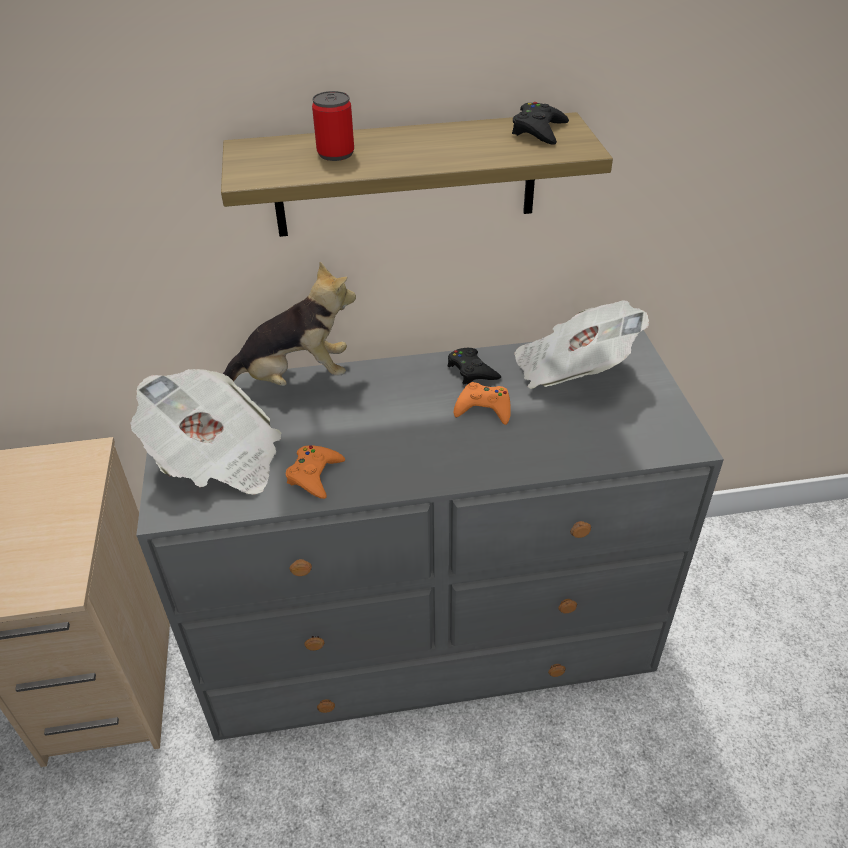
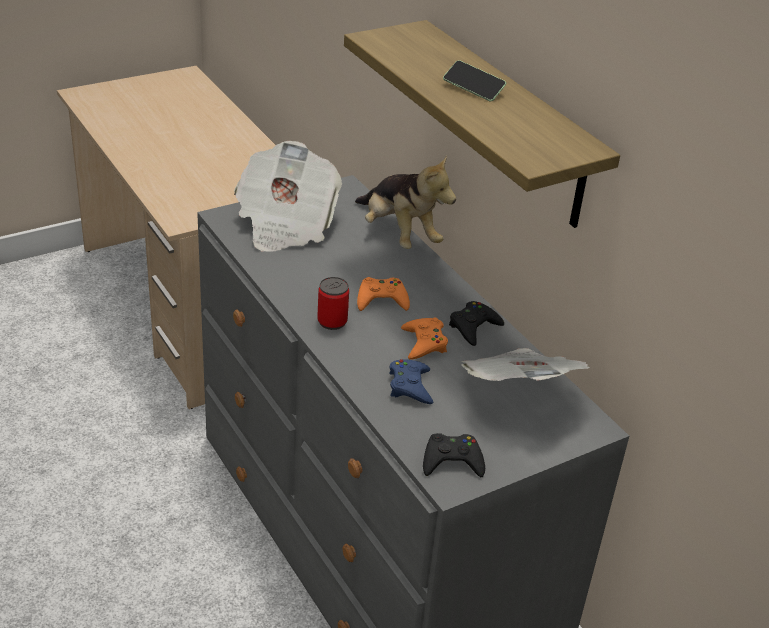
camera: 65 degrees right, 5 degrees down
orange game controller [286,445,345,499] -> orange game controller moved to [357,277,410,311]
can [312,91,354,161] -> can moved to [317,277,349,330]
black game controller [512,102,569,145] -> black game controller moved to [423,433,485,477]
none -> blue game controller [389,359,433,404]
none -> phone [443,60,506,101]

